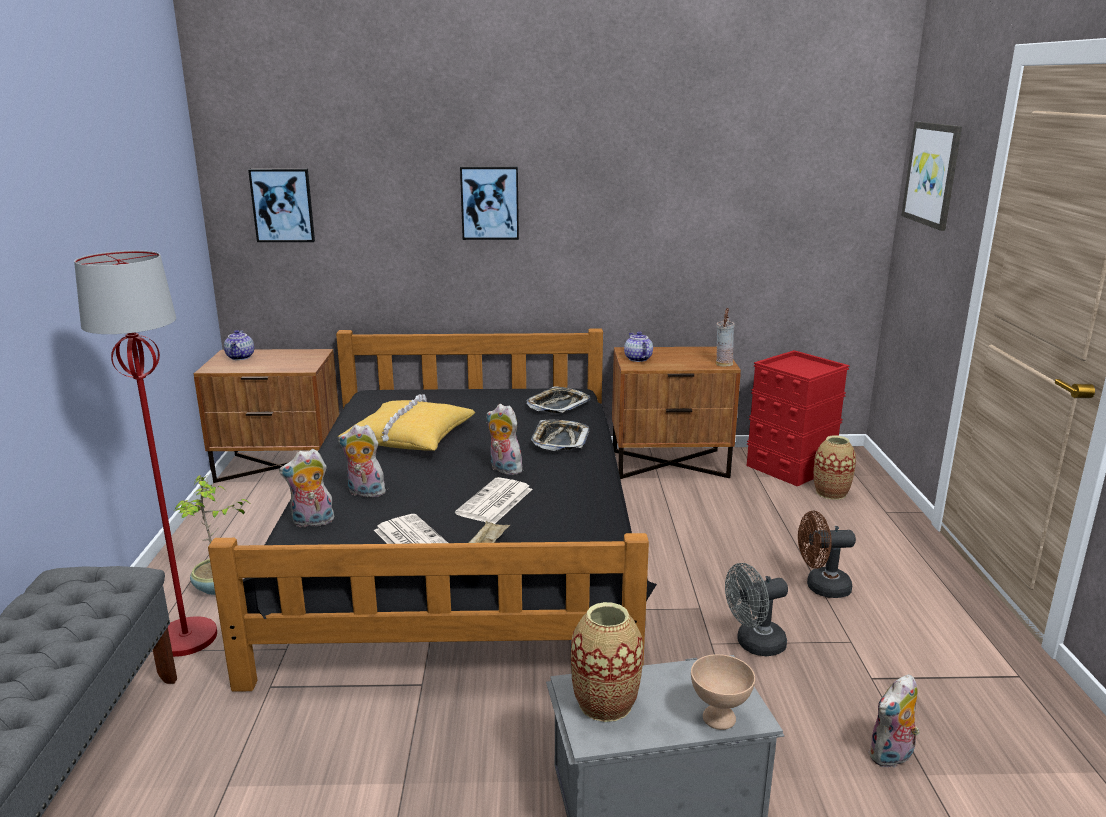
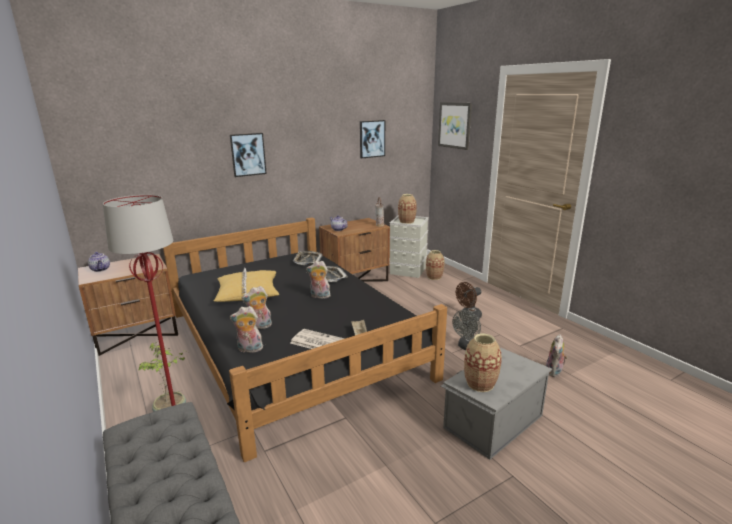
camera: 30 degrees left, 0 degrees up
picture [248,169,315,242] -> picture moved to [360,120,385,158]
plush toy [279,449,335,528] -> plush toy turned 45 degrees clockwise [230,306,263,353]
newspaper [455,477,532,524] -> none
beige bowl [691,654,755,730] -> none
red storage box [747,350,849,486] -> grey storage box [389,216,429,278]
none -> vase [398,194,417,224]

